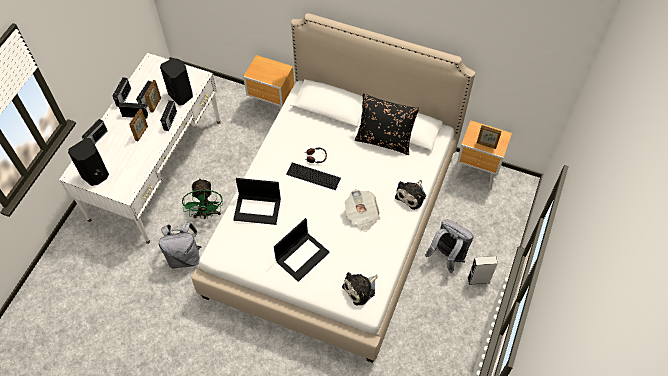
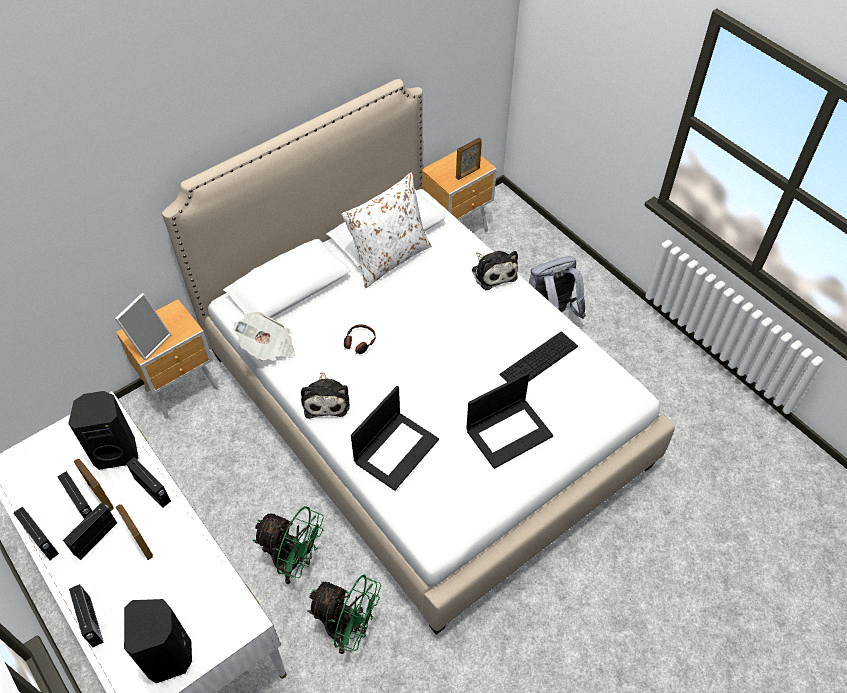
camera: 60 degrees left, 5 degrees down
grey backpack [159,222,202,269] -> green fan [307,575,381,654]
laptop [274,218,330,282] -> laptop turned 75 degrees clockwise [466,372,553,469]
keyboard [286,162,341,190] -> keyboard moved to [500,331,578,382]
plush toy [342,272,377,306] -> plush toy moved to [301,372,350,419]
newspaper [345,189,380,232] -> newspaper moved to [234,312,295,361]
black pillow [355,93,420,155] -> white pillow [341,172,431,288]
grey speaker [468,256,498,285] -> none
none -> picture frame [115,293,171,360]

